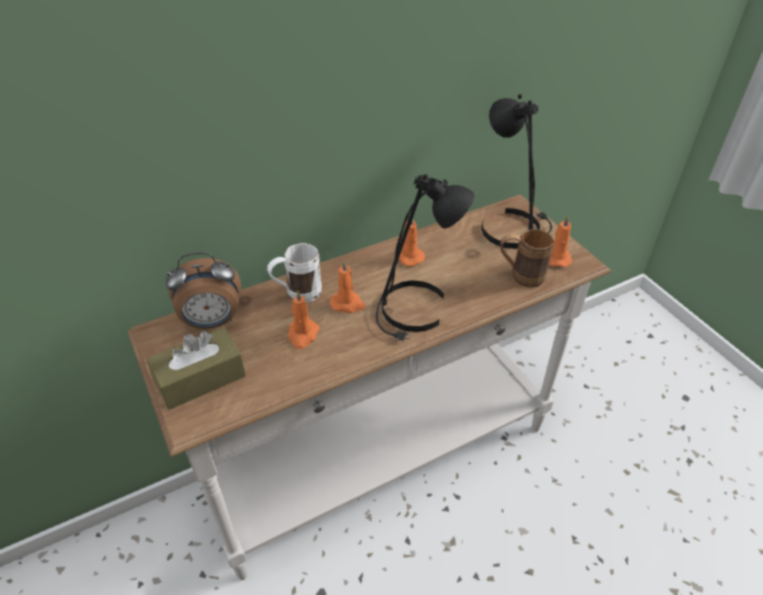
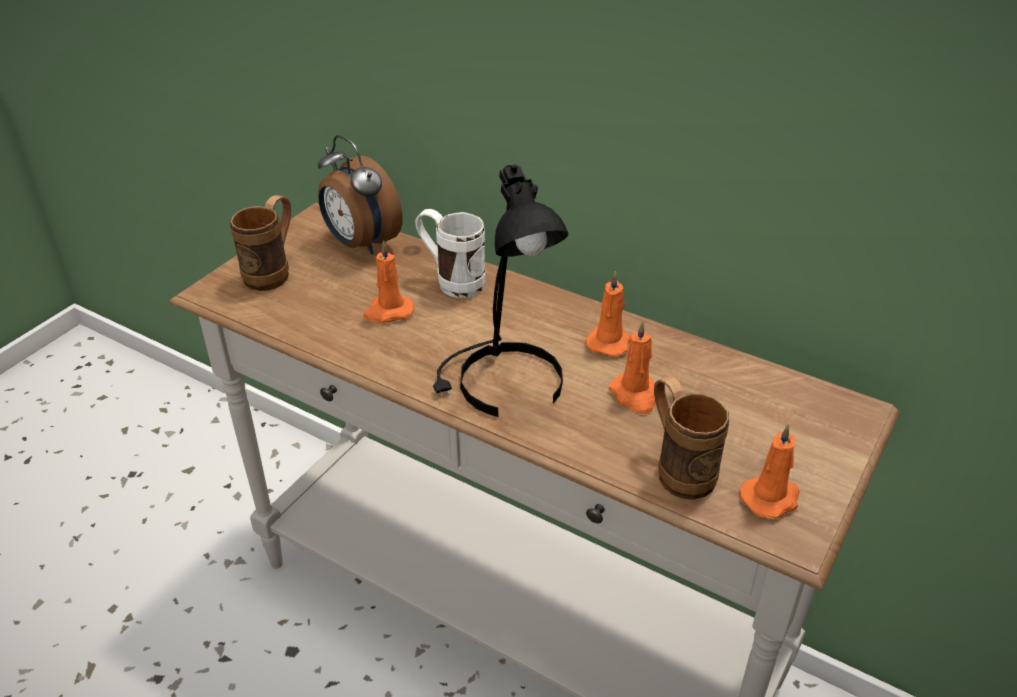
camera: 60 degrees right, 5 degrees down
brown tissue box [147,327,246,410] -> brown mug [230,195,291,291]
orange candle [330,260,365,313] -> orange candle moved to [609,321,656,414]
black table lamp [481,94,552,249] -> none

